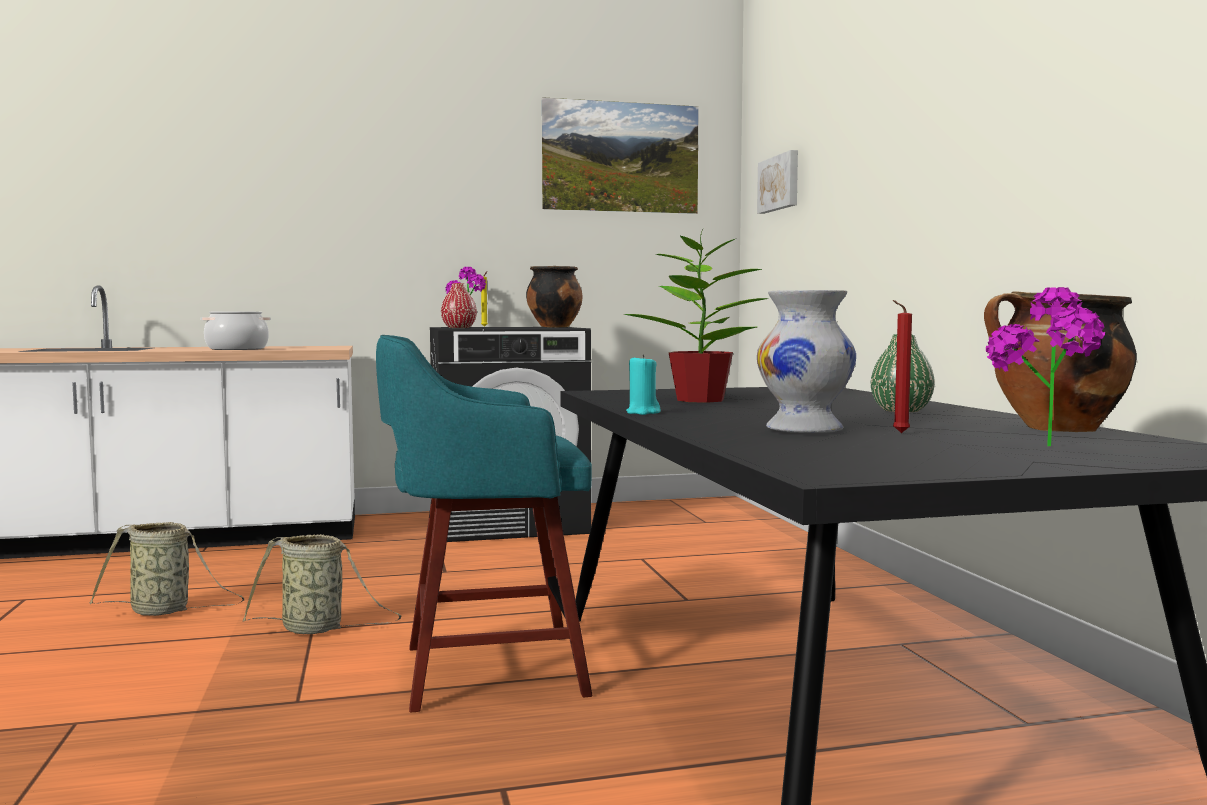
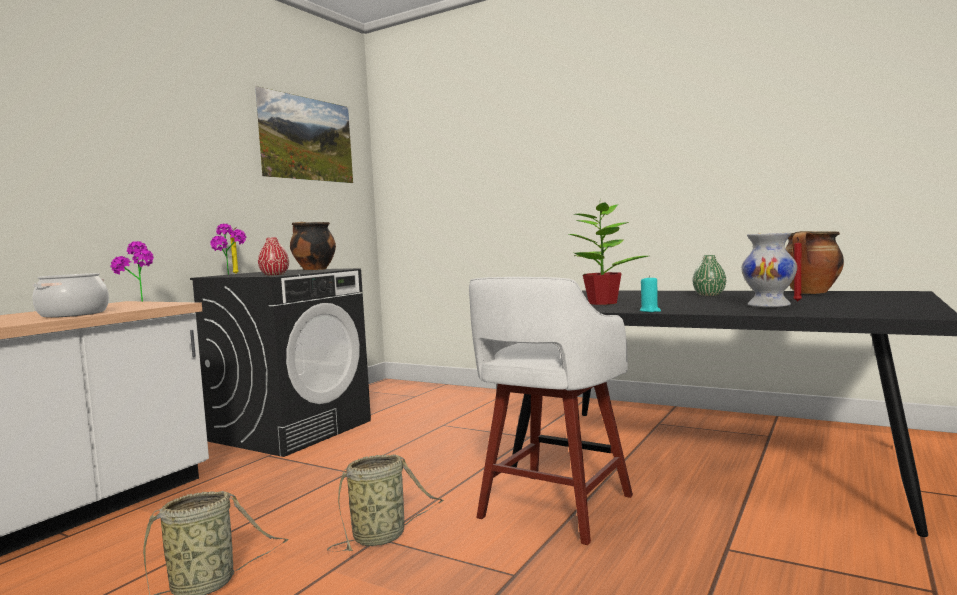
camera: 45 degrees left, 0 degrees up
turquoise stool [376,335,592,713] -> white stool [469,277,633,545]
picture [757,150,798,214] -> none
potted plant [986,287,1105,446] -> potted plant moved to [110,241,154,302]

